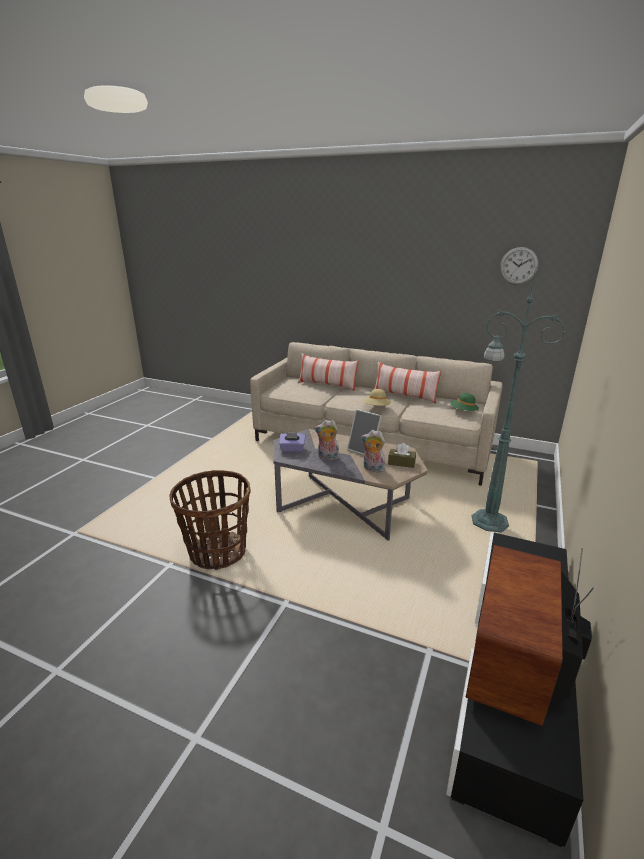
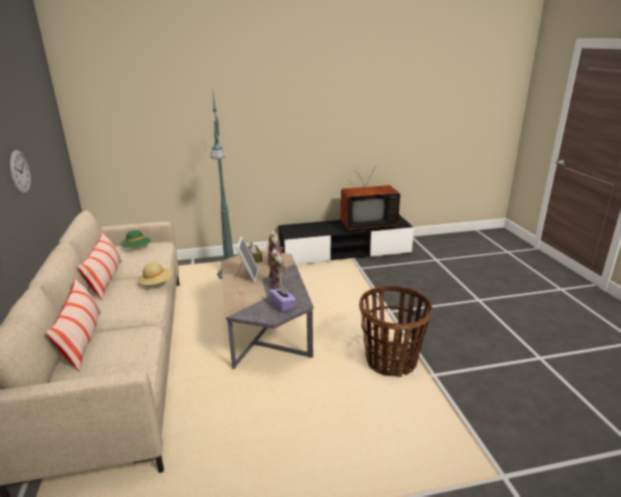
camera: 125 degrees left, 0 degrees up
wall clock [500,247,538,284] -> wall clock moved to [10,150,31,194]

